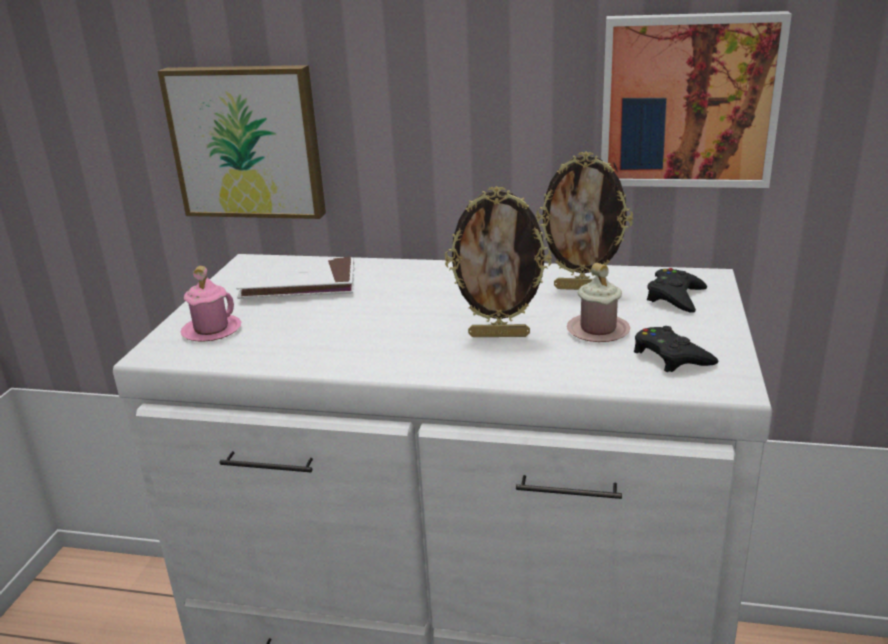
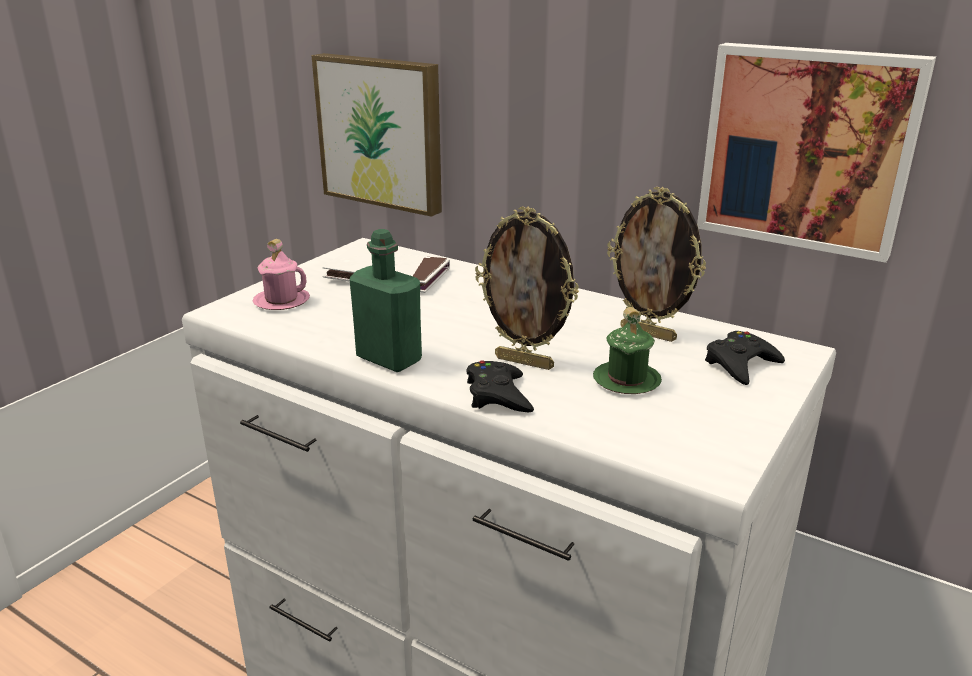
camera: 20 degrees right, 0 degrees up
pink mug [567,263,630,342] -> green mug [593,307,662,394]
black game controller [634,326,718,372] -> black game controller moved to [467,360,534,412]
none -> green bottle [350,229,422,372]

